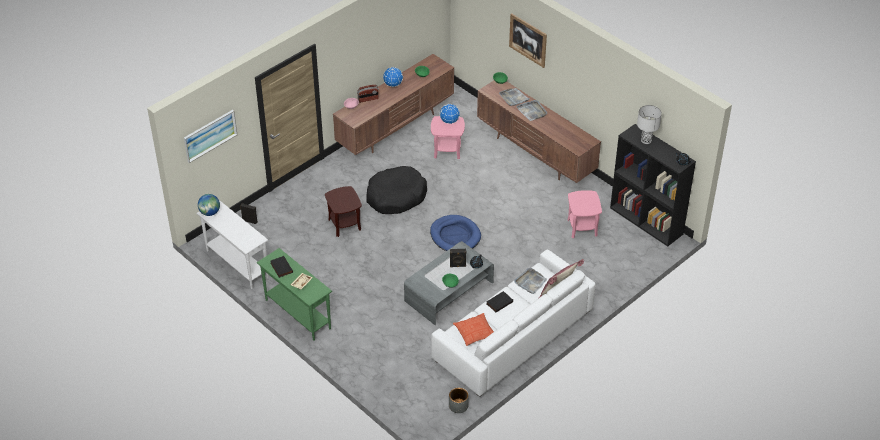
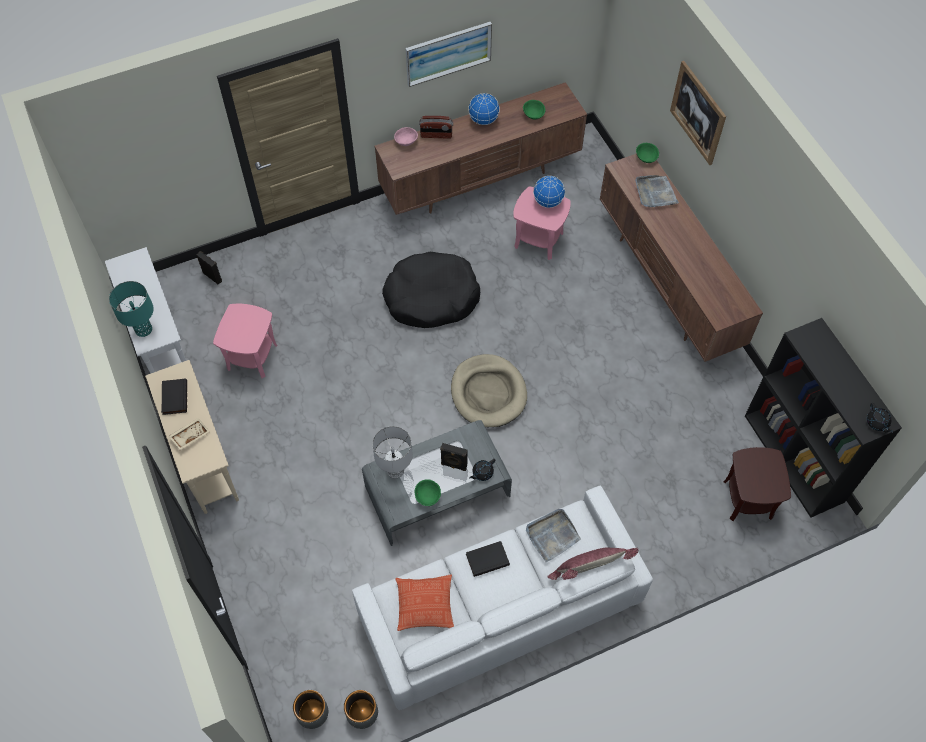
camera: 20 degrees right, 15 degrees up
picture [184,110,237,163] -> picture moved to [405,22,492,87]
globe [198,194,220,216] -> none
green console table [257,248,332,341] -> beige console table [145,360,239,514]
brown side table [325,186,362,237] -> brown side table moved to [724,447,791,521]
blue dog bed [430,215,481,251] -> beige dog bed [451,354,527,427]
grey tray [516,100,547,121] -> none
pink side table [567,190,602,239] -> pink side table moved to [213,304,277,378]
white table lamp [637,105,662,144] -> white table lamp moved to [372,426,413,479]
none -> turquoise table lamp [109,281,154,337]
none -> grey planter [293,690,328,729]

